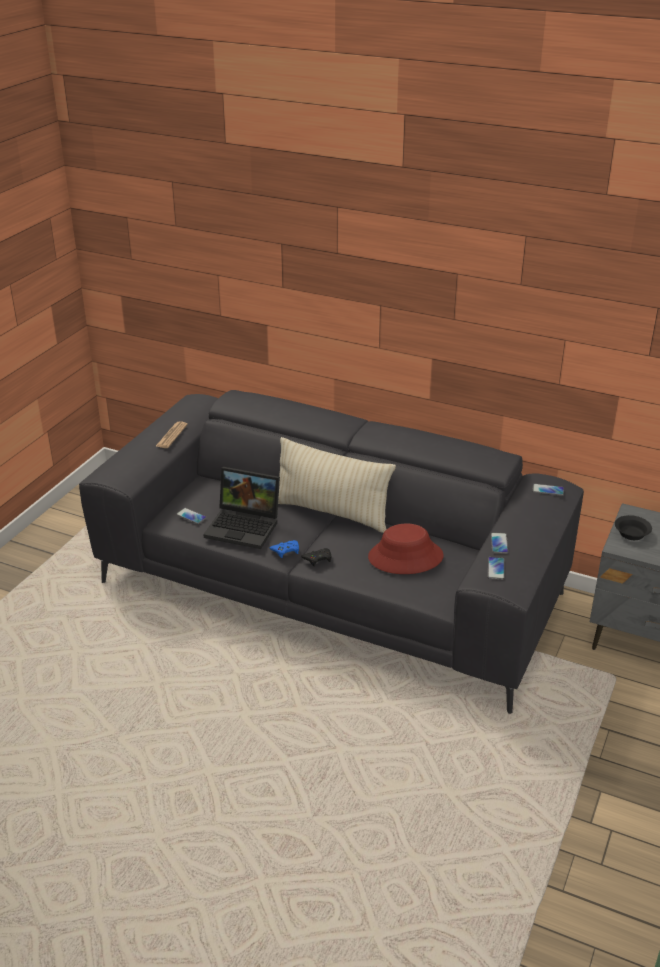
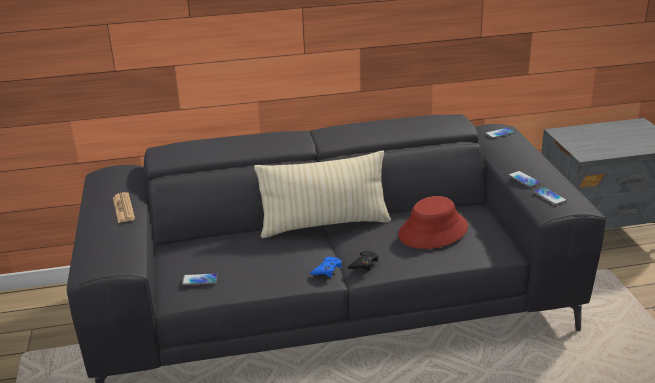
camera: 35 degrees left, 5 degrees down
laptop [203,467,280,549] -> none
black bowl [615,515,652,540] -> none

